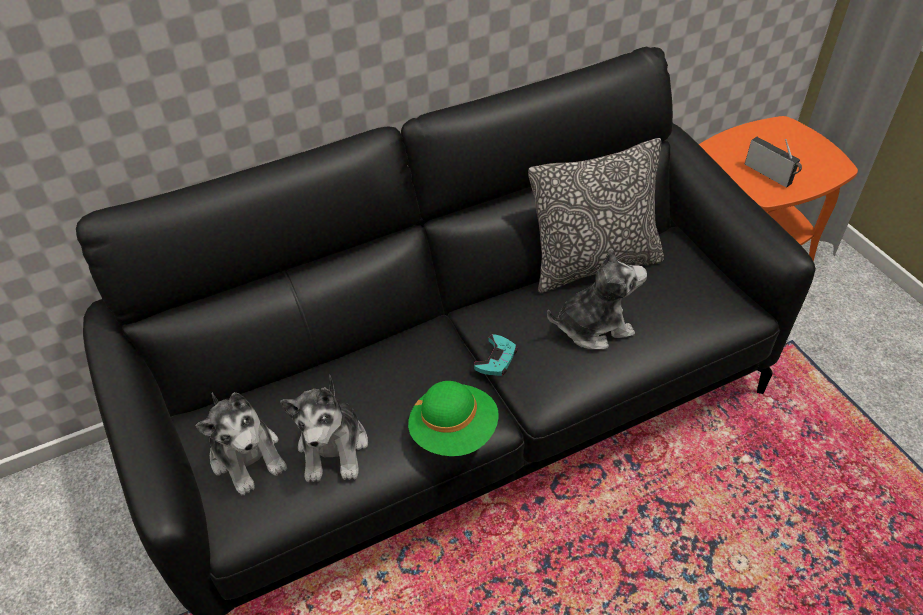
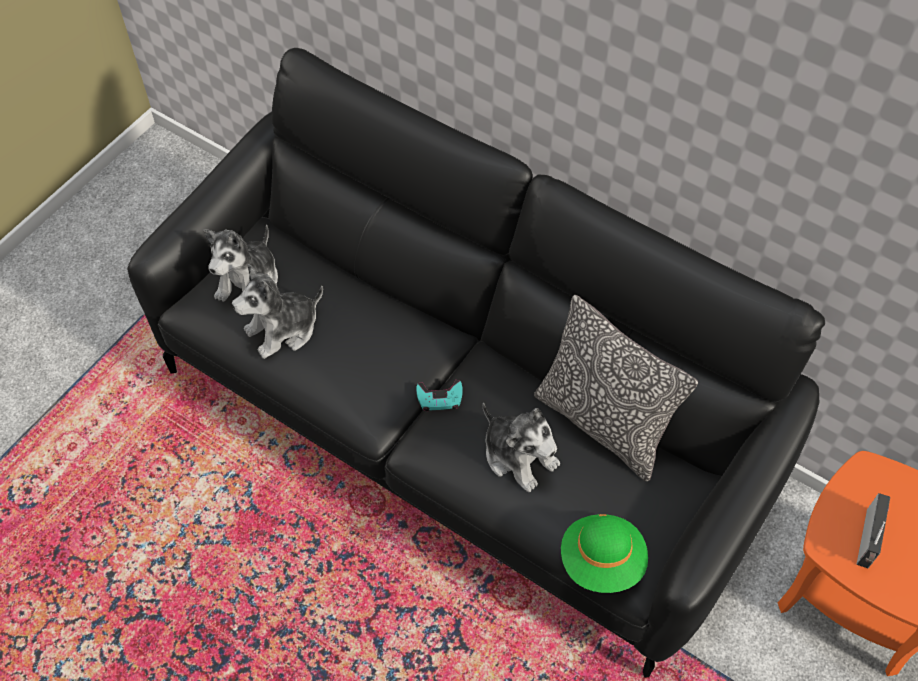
camera: 60 degrees right, 10 degrees up
green hat [408,381,499,456] -> green hat moved to [561,514,648,593]

